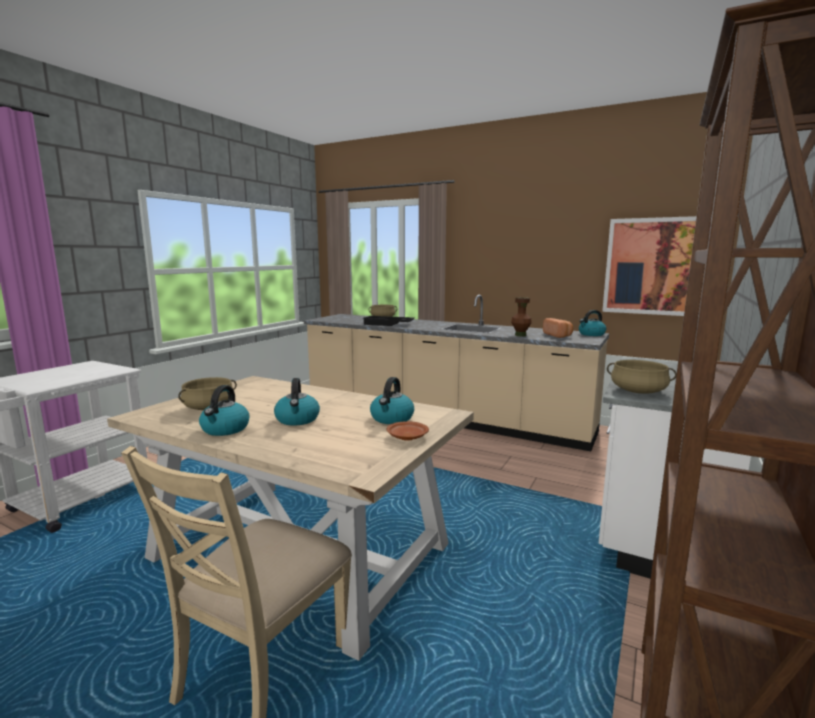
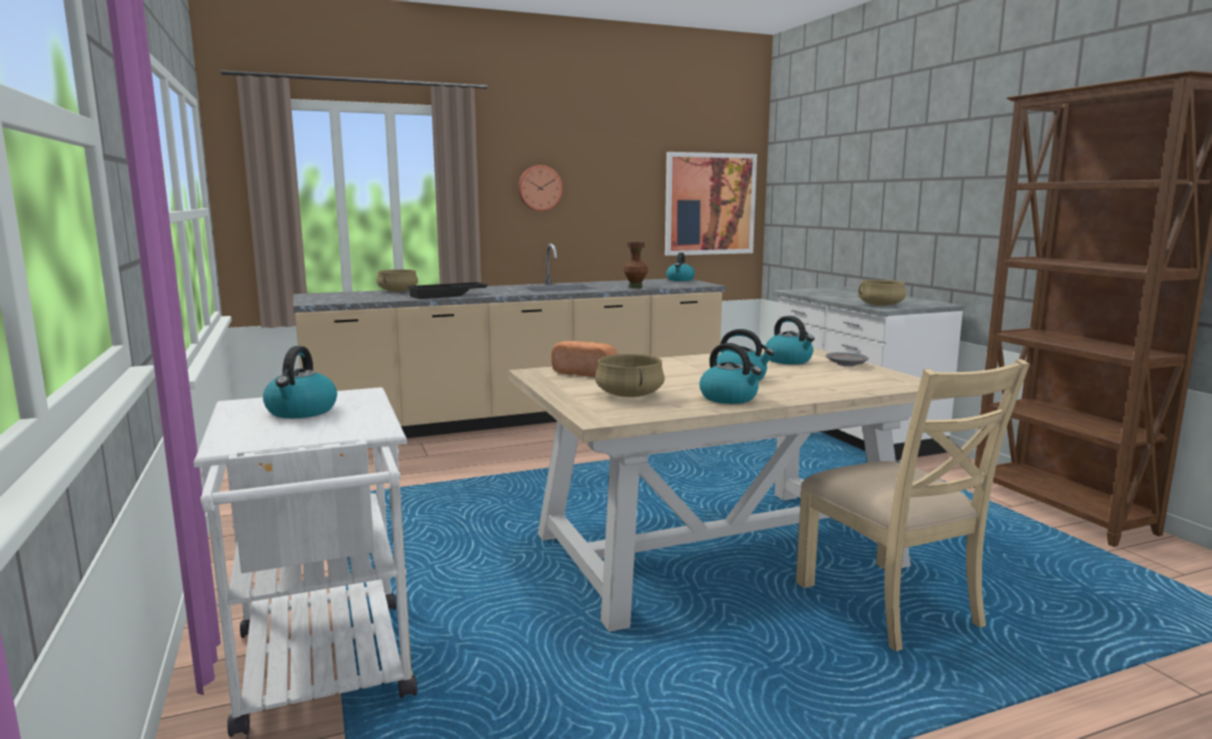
camera: 50 degrees left, 0 degrees up
brown plate [387,421,429,441] -> grey plate [826,352,869,367]
bread [543,318,573,338] -> bread moved to [551,341,618,377]
none -> kettle [263,346,337,418]
none -> wall clock [518,165,562,211]

